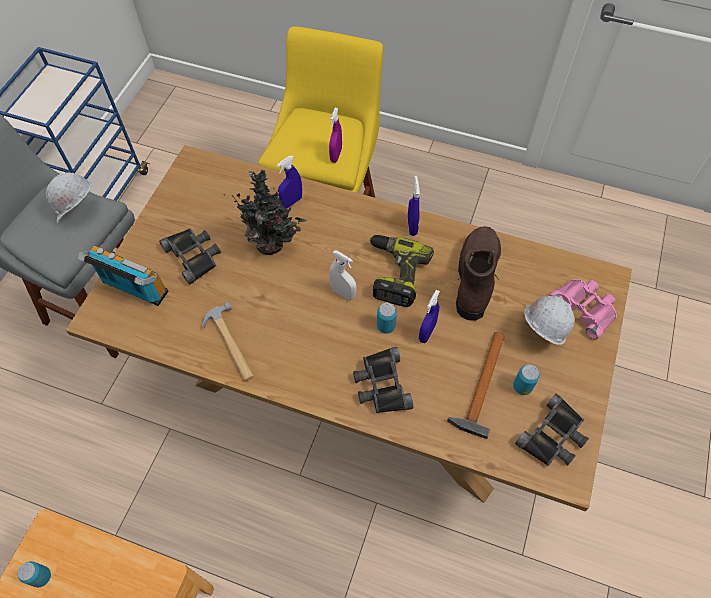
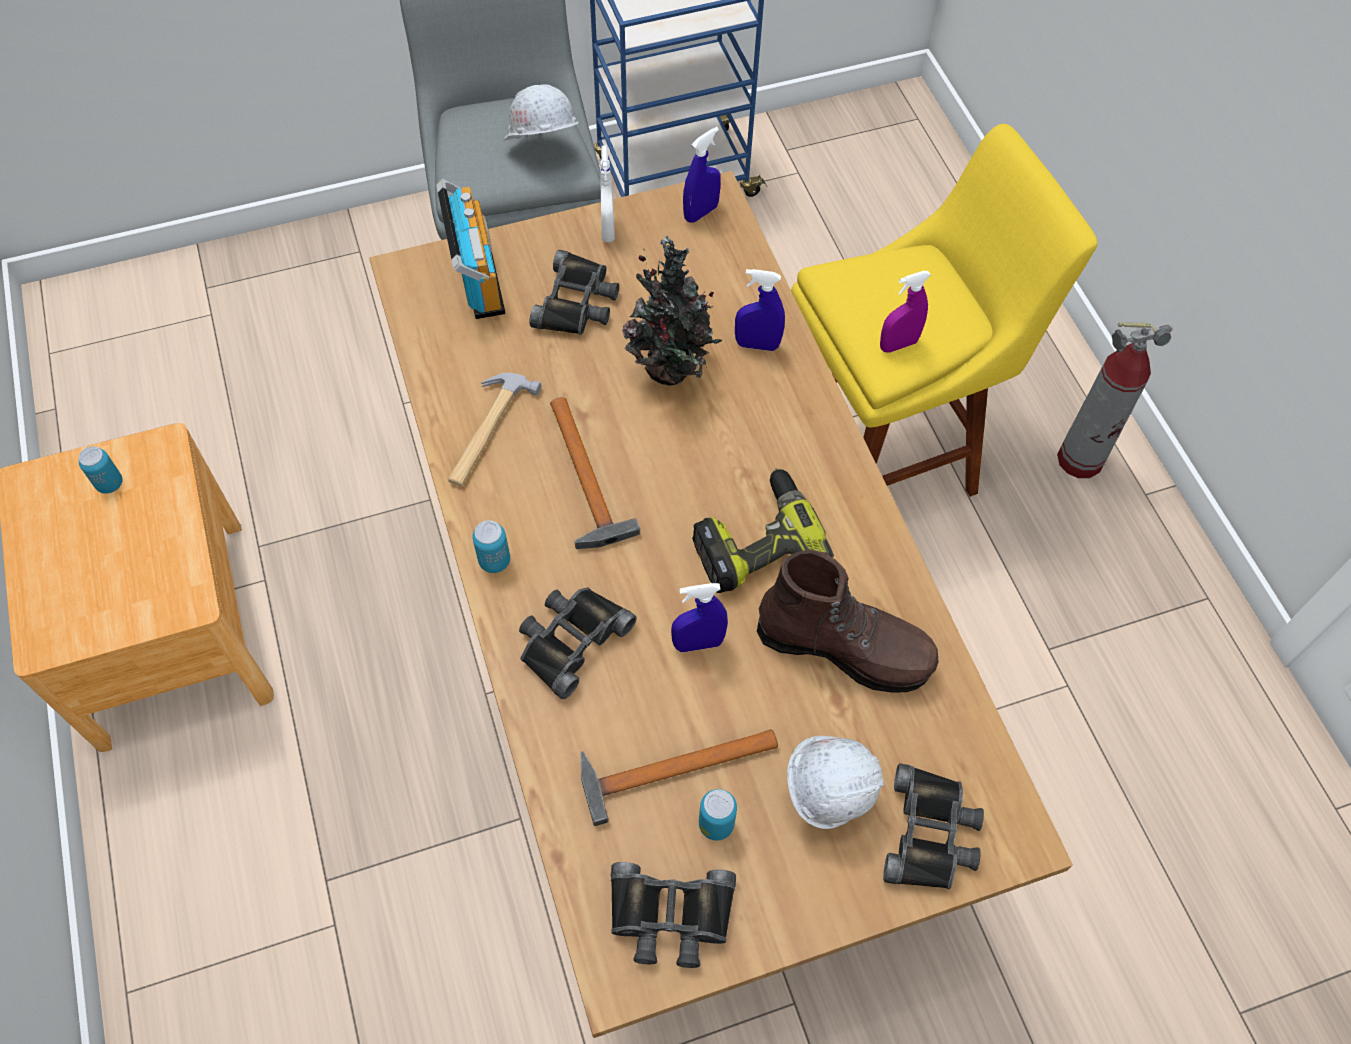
camera: 50 degrees right, 0 degrees up
white spray bottle [329,250,356,300] -> white spray bottle moved to [600,146,615,243]
can [377,303,397,334] -> can moved to [472,520,510,573]
blue spray bottle [408,176,420,236] -> blue spray bottle moved to [683,127,721,223]
brown boot [456,226,501,321] -> brown boot turned 45 degrees clockwise [757,550,939,693]
pink binoculars [548,279,617,340] -> black binoculars [883,763,984,889]
none -> hammer [550,397,640,549]
none -> fire extinguisher [1057,322,1173,478]

